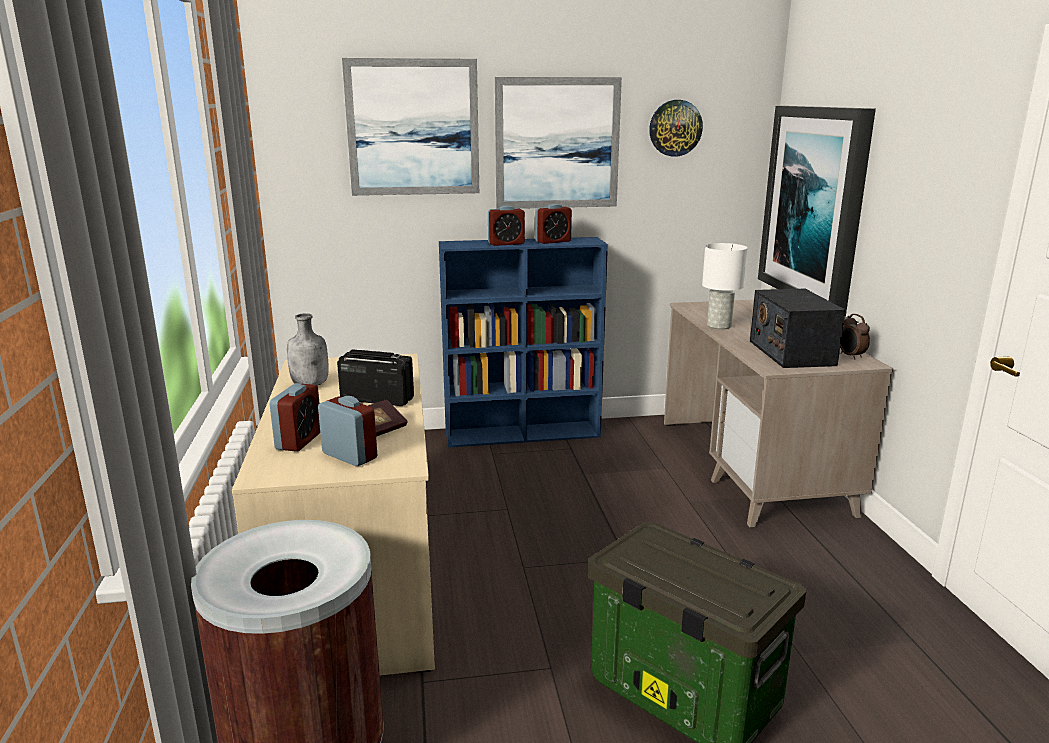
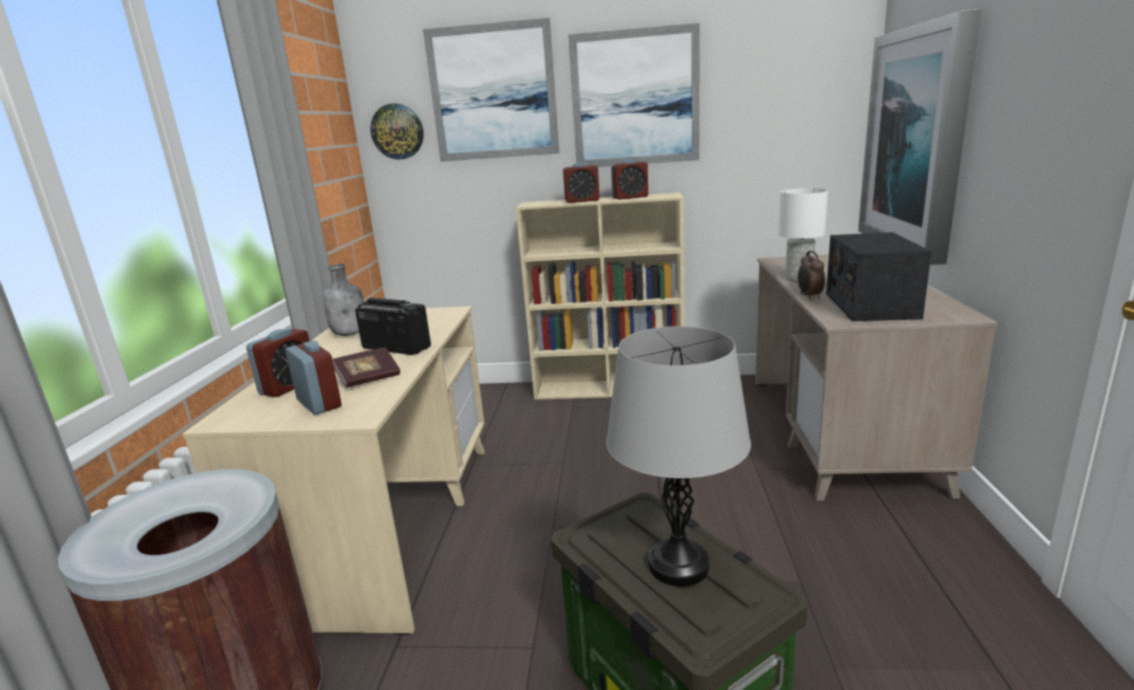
camera: 15 degrees right, 0 degrees up
blue bookcase [439,237,608,448] -> beige bookcase [516,192,685,400]
wall clock [649,100,703,157] -> wall clock moved to [370,103,424,160]
alarm clock [840,314,870,360] -> alarm clock moved to [798,251,825,300]
none -> grey table lamp [606,326,751,586]

